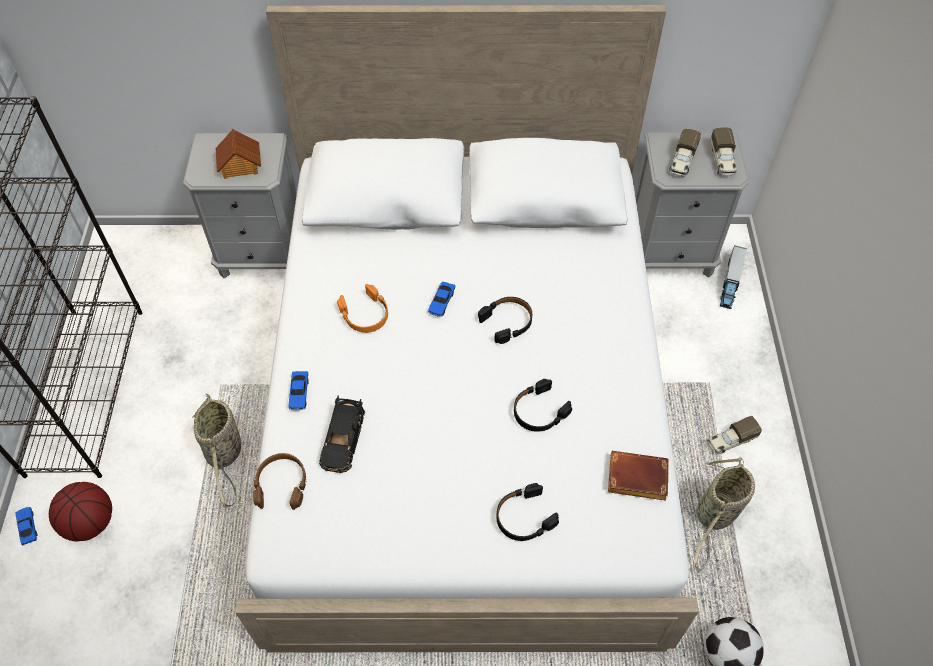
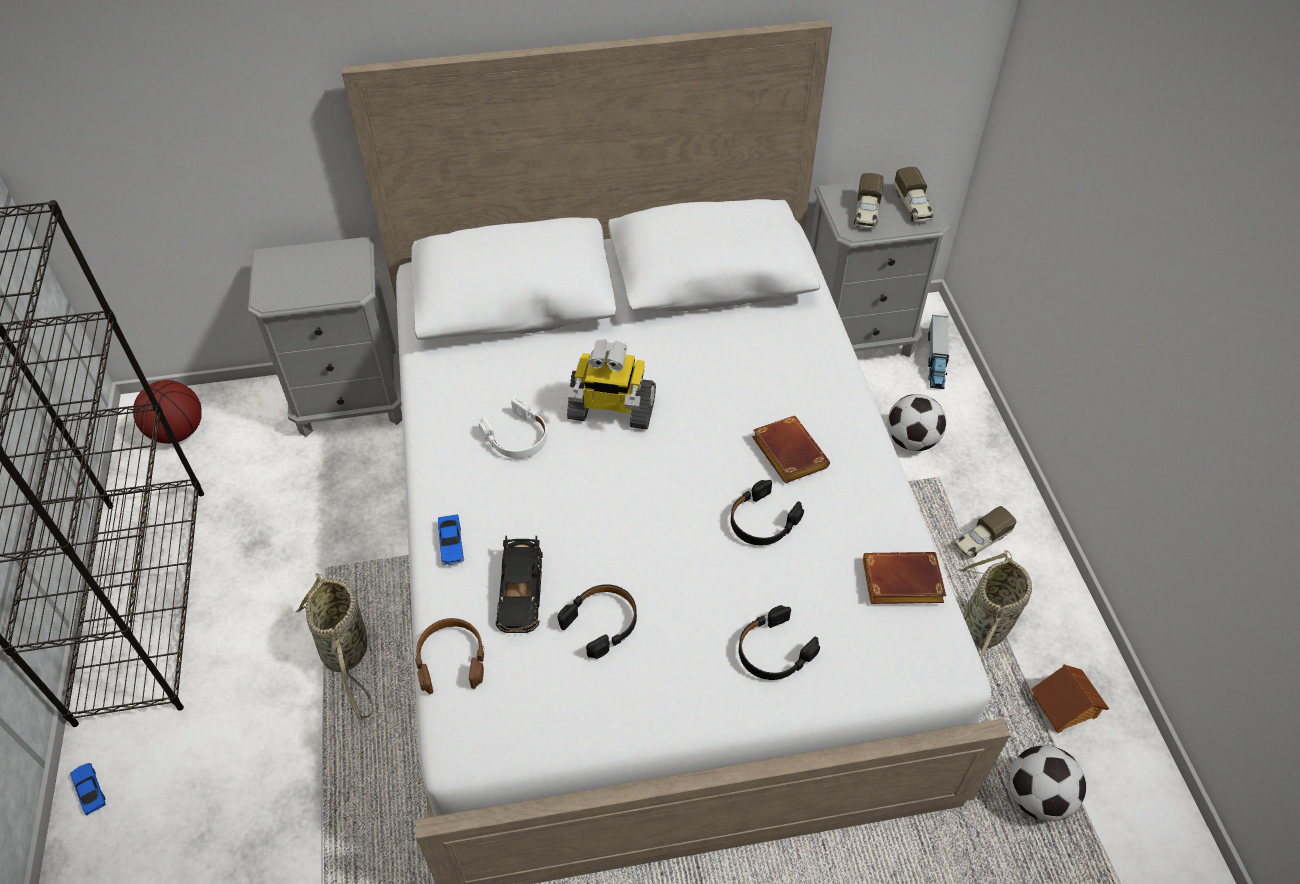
camera: 10 degrees left, 5 degrees down
basketball [49,482,112,541] -> basketball moved to [133,380,202,444]
toy house [216,129,261,179] -> toy house moved to [1031,664,1109,733]
orange headphones [337,284,388,333] -> white headphones [479,399,547,459]
toy car [428,281,455,317] -> toy robot [567,339,656,429]
black headphones [478,297,532,344] -> black headphones moved to [557,584,637,659]
none -> brown book [752,416,830,483]
none -> football [887,394,946,451]

